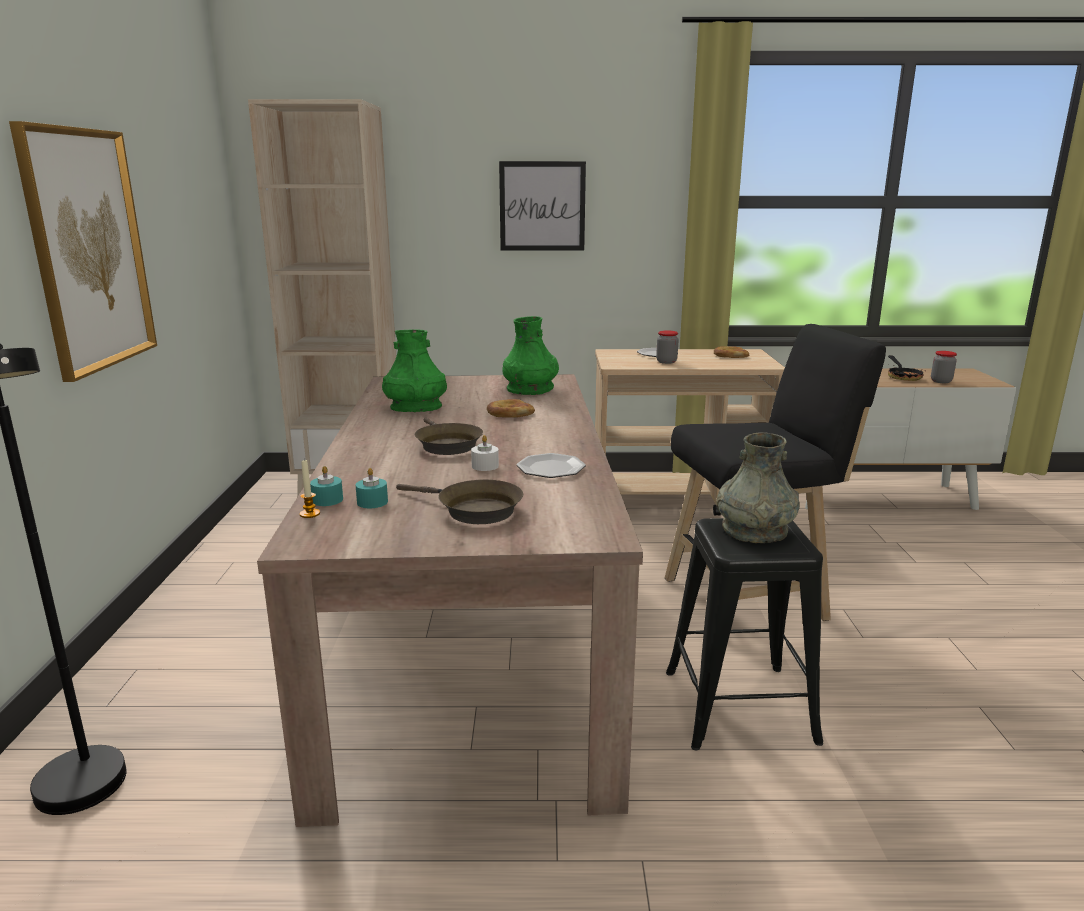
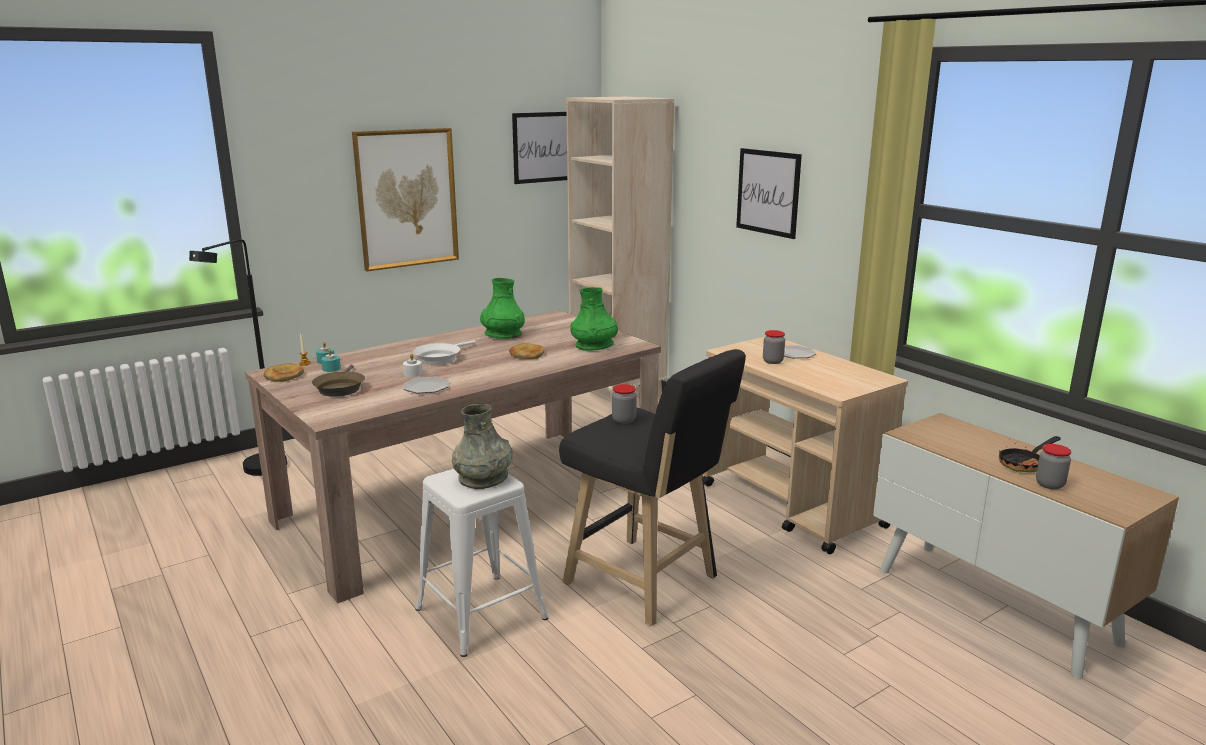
camera: 55 degrees right, 0 degrees up
brown frying pan [415,418,483,455] -> white frying pan [414,340,476,365]
black stool [666,518,823,751] -> white stool [415,469,548,657]
bread [714,346,749,358] -> bread moved to [264,364,304,382]
none -> picture [512,112,567,184]
none -> jar [612,384,637,424]

